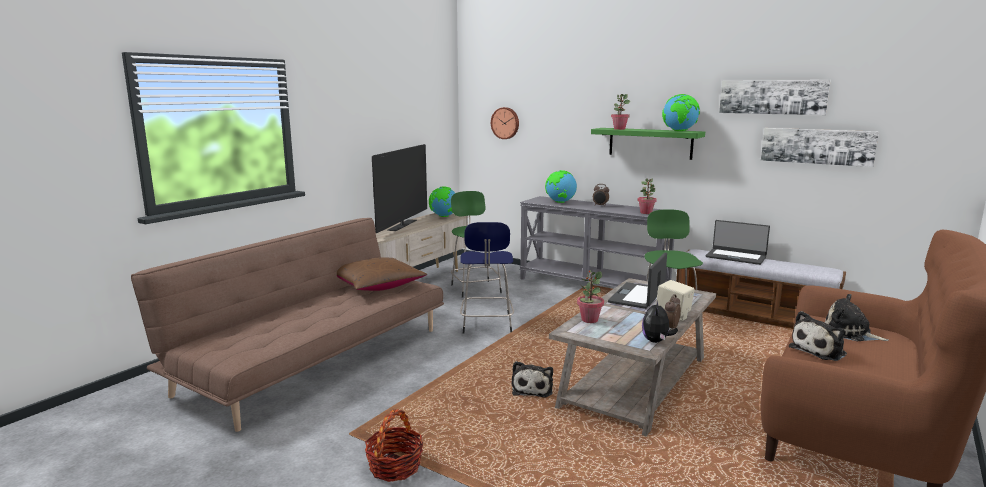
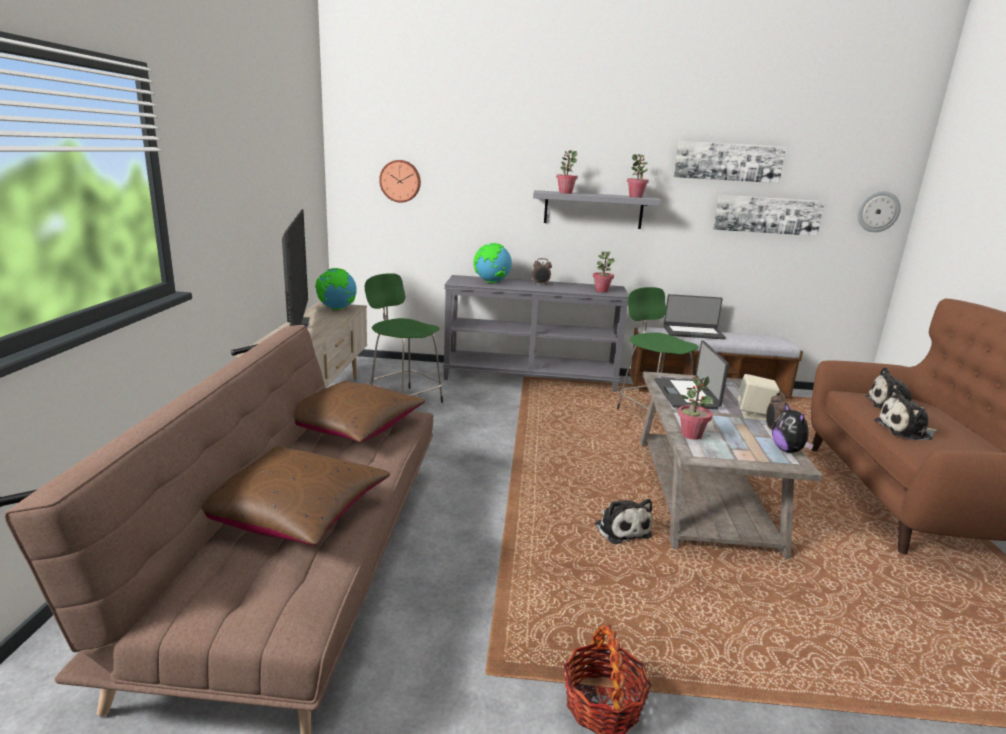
camera: 30 degrees left, 5 degrees up
blue stool [460,222,514,334] -> none
green shelf [591,128,705,160] -> grey shelf [533,190,662,229]
globe [662,94,700,131] -> potted plant [627,154,649,198]
plush toy [789,311,847,361] -> plush toy turned 60 degrees clockwise [874,388,938,440]
none -> brown pillow [201,446,390,545]
none -> wall clock [857,191,901,232]

